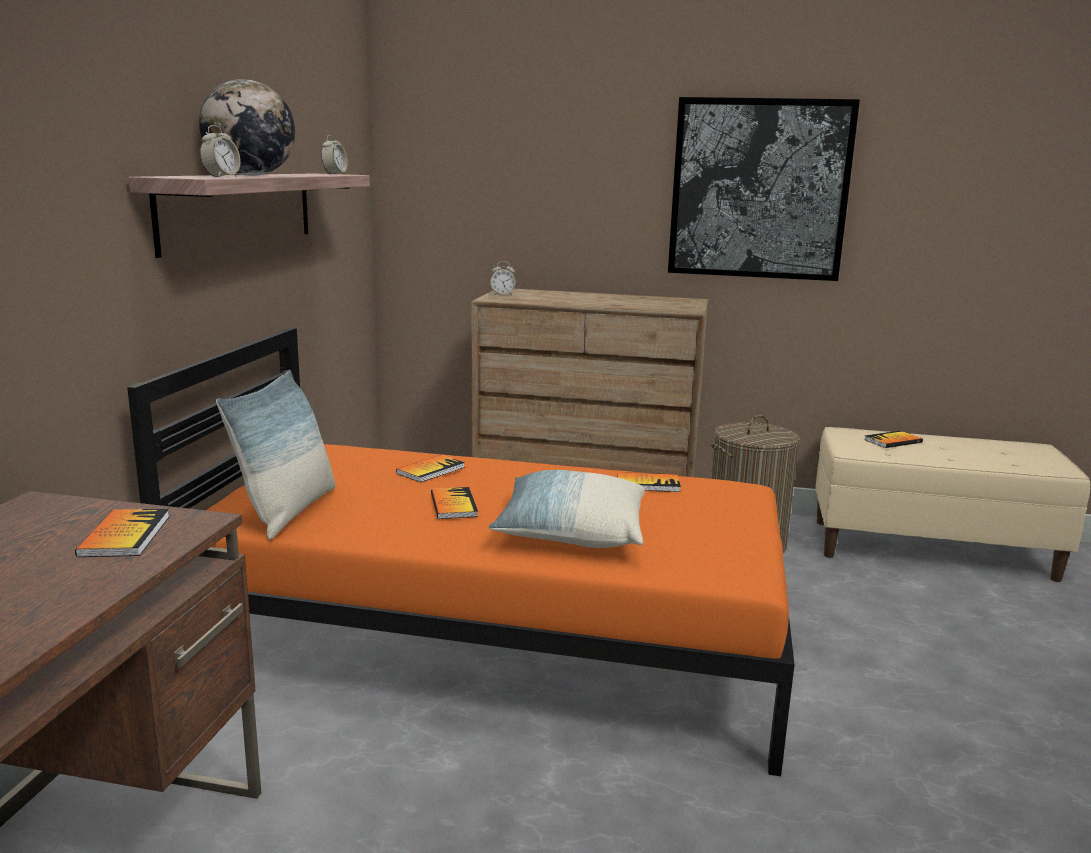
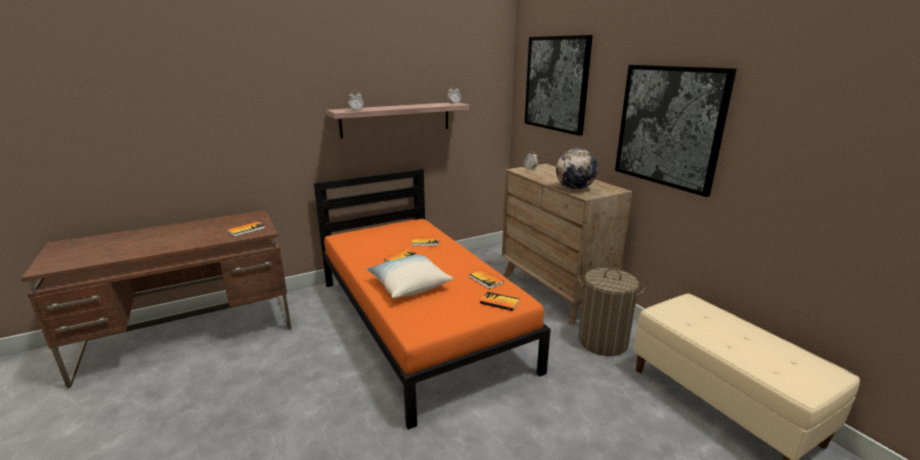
camera: 50 degrees right, 5 degrees up
globe [199,79,295,176] -> globe moved to [556,148,598,190]
pillow [216,370,335,540] -> none
book [865,431,923,448] -> book moved to [480,292,519,311]
none -> picture [525,35,593,136]

